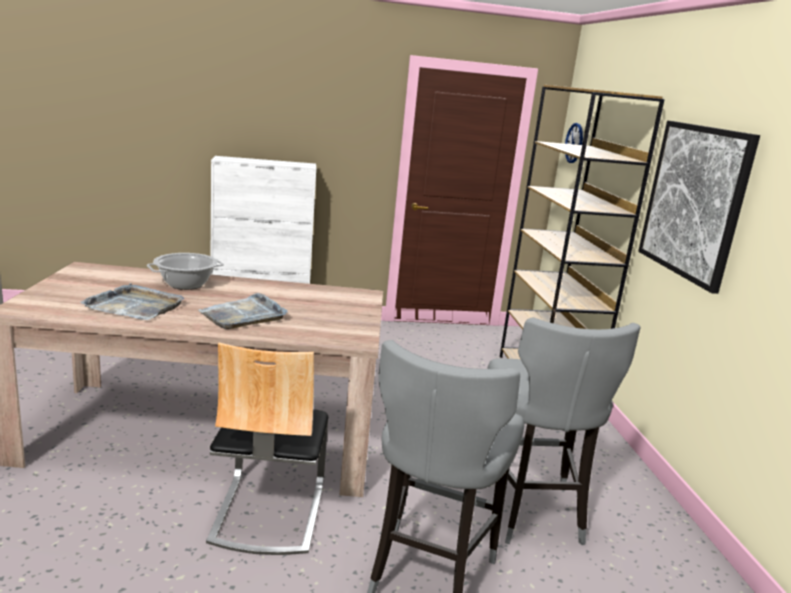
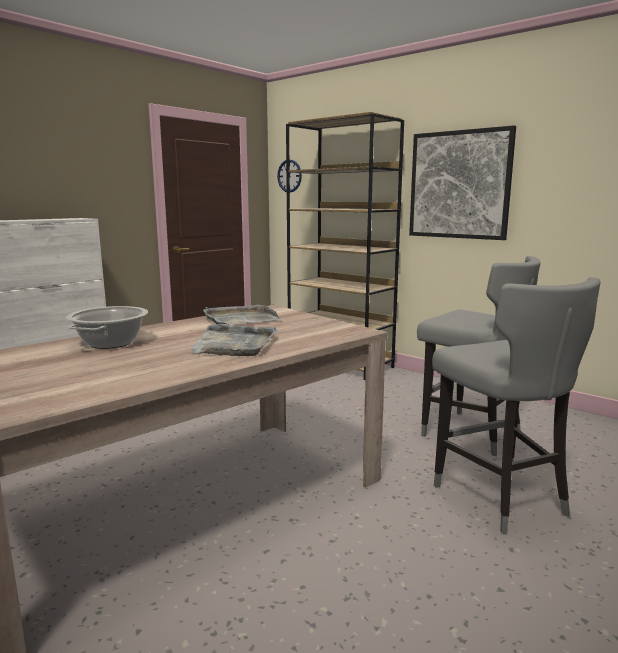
camera: 40 degrees left, 5 degrees down
grey tray [80,283,184,320] -> grey tray moved to [203,304,282,325]
chair [206,343,328,555] -> none

